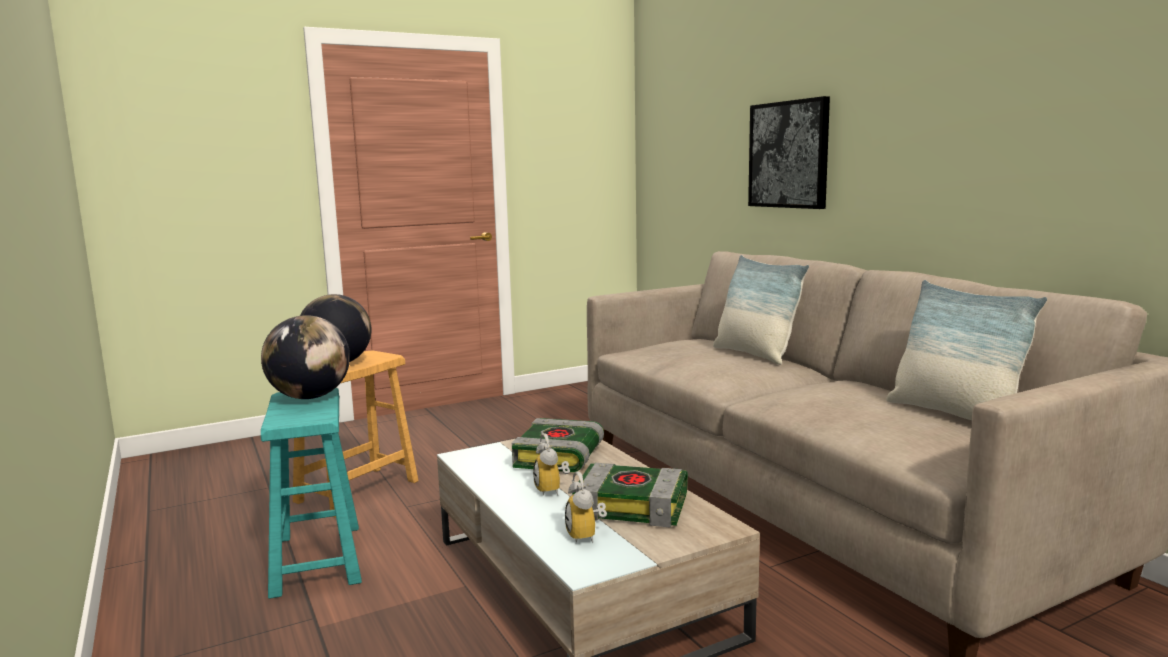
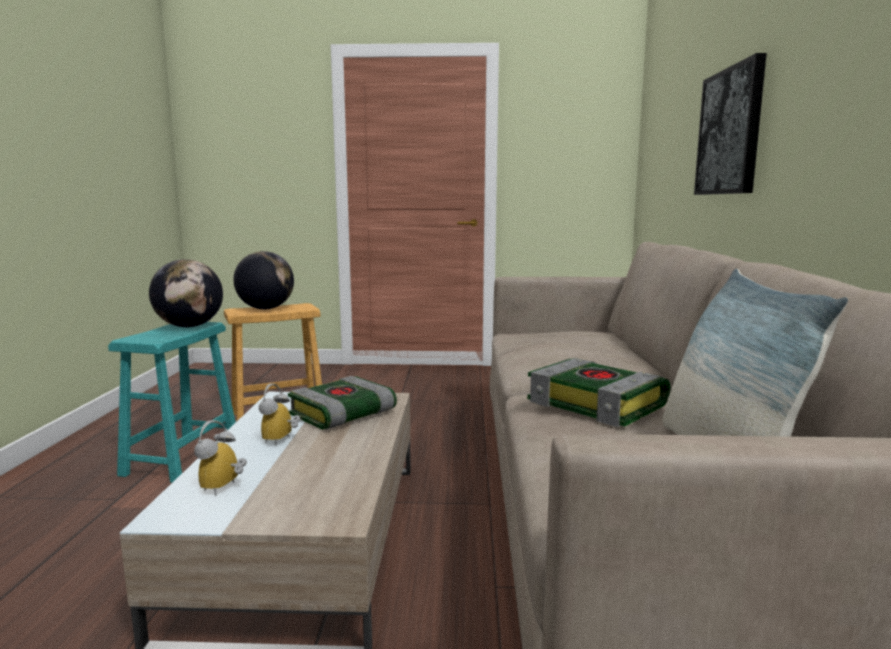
camera: 30 degrees right, 0 degrees up
book [572,463,688,528] -> book moved to [527,358,670,427]
pillow [713,255,809,365] -> none

